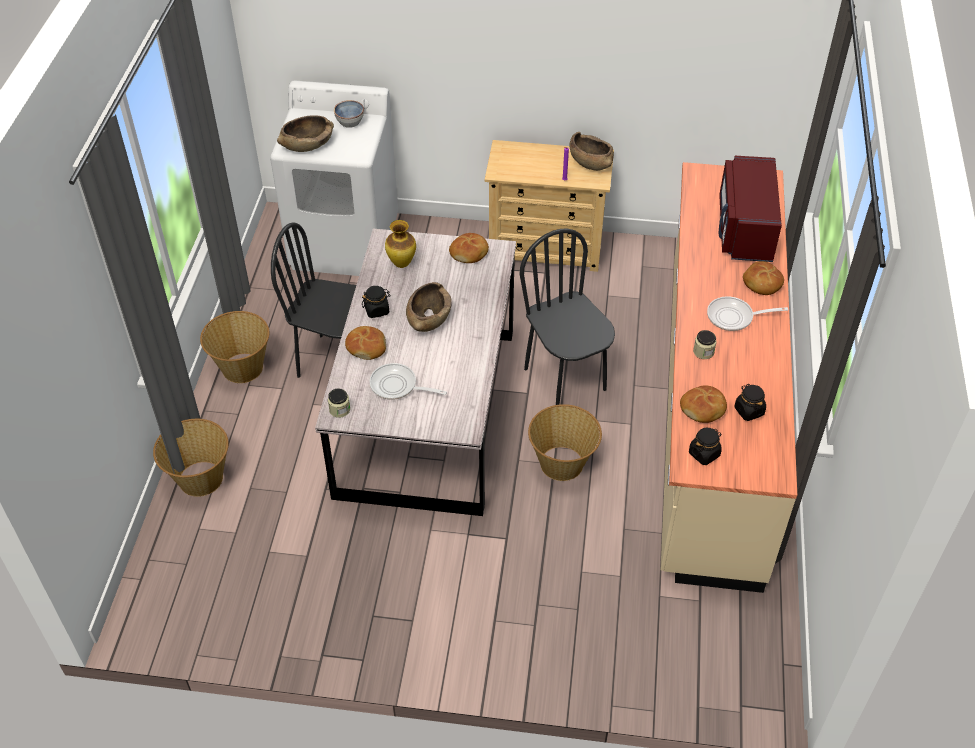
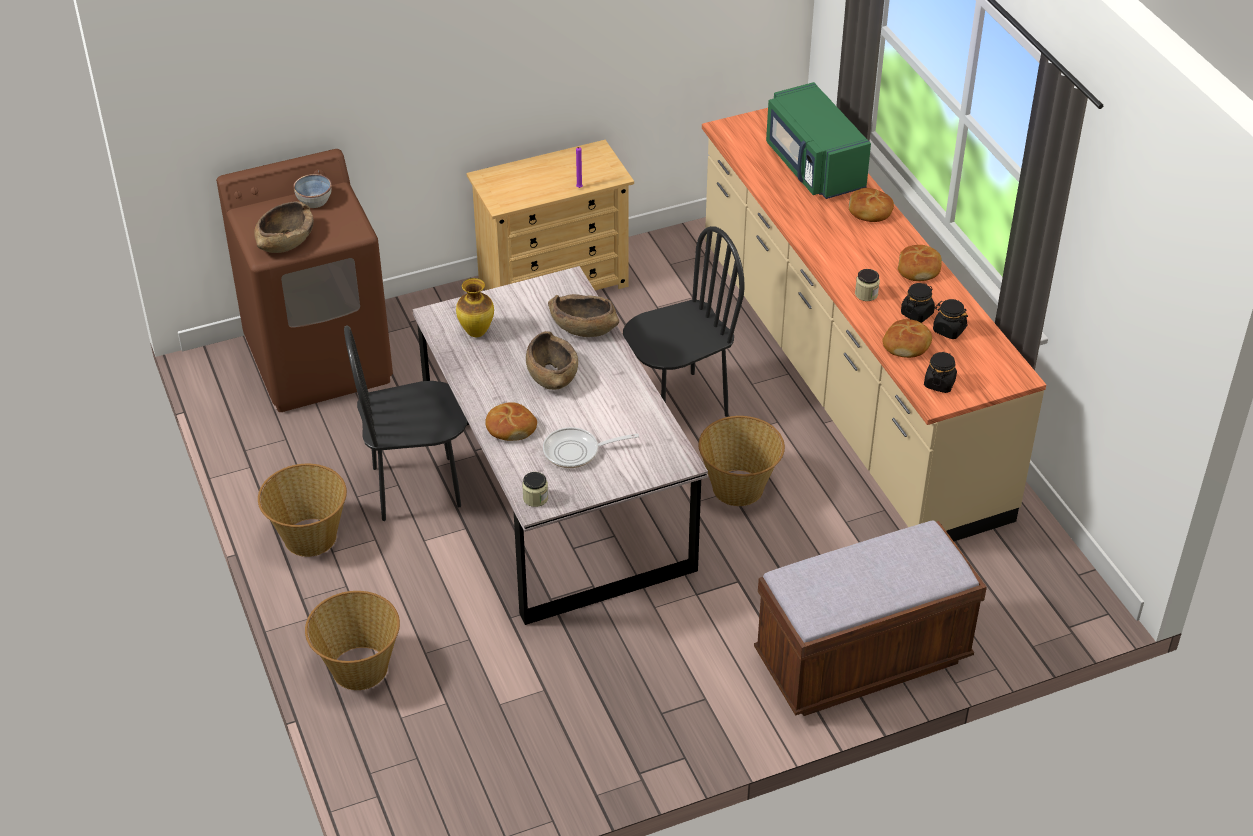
camera: 30 degrees left, 5 degrees down
white washing machine [270,81,398,276] -> brown washing machine [216,149,393,412]
black jar [362,286,391,318] -> black jar moved to [901,283,935,323]
bread [449,233,489,263] -> bread moved to [898,245,942,281]
black chair [520,229,615,405] -> black chair turned 120 degrees clockwise [623,226,745,417]
brown bowl [570,132,614,171] -> brown bowl moved to [548,294,619,337]
frying pan [707,296,788,331] -> none
red microwave [719,156,782,262] -> green microwave [766,82,871,199]
none -> brown bench [754,520,987,716]

